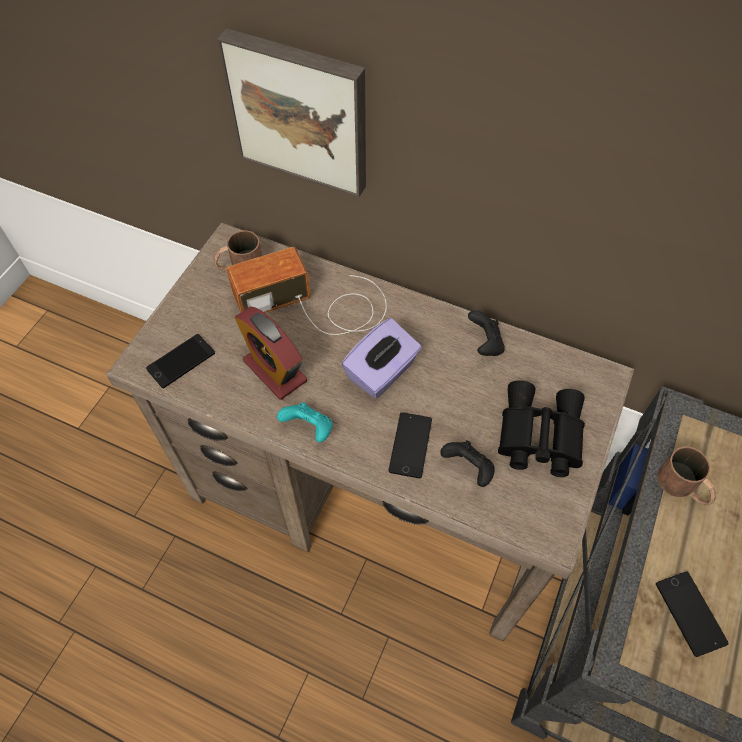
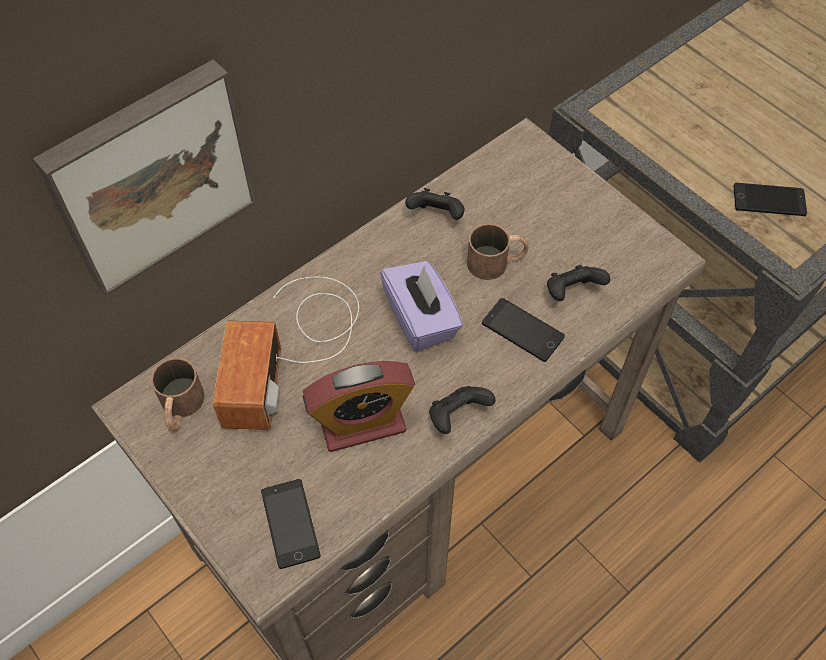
camera: 65 degrees left, 0 degrees up
turquoise game controller [277,402,333,442] -> black game controller [429,386,496,434]
black binoculars [498,380,585,477] -> none
brown mug [657,447,716,505] -> brown mug moved to [467,224,528,280]

